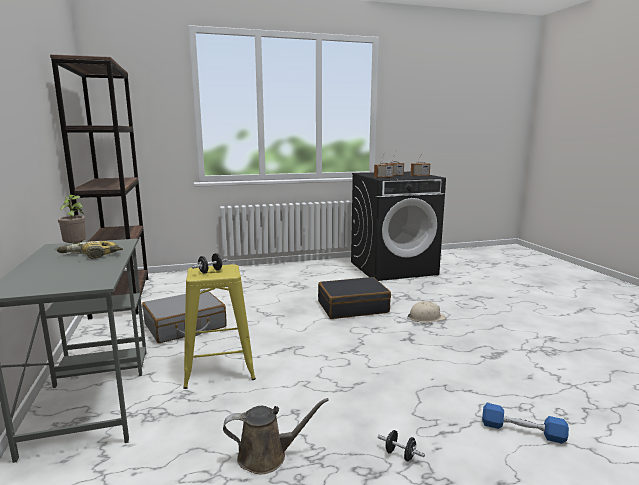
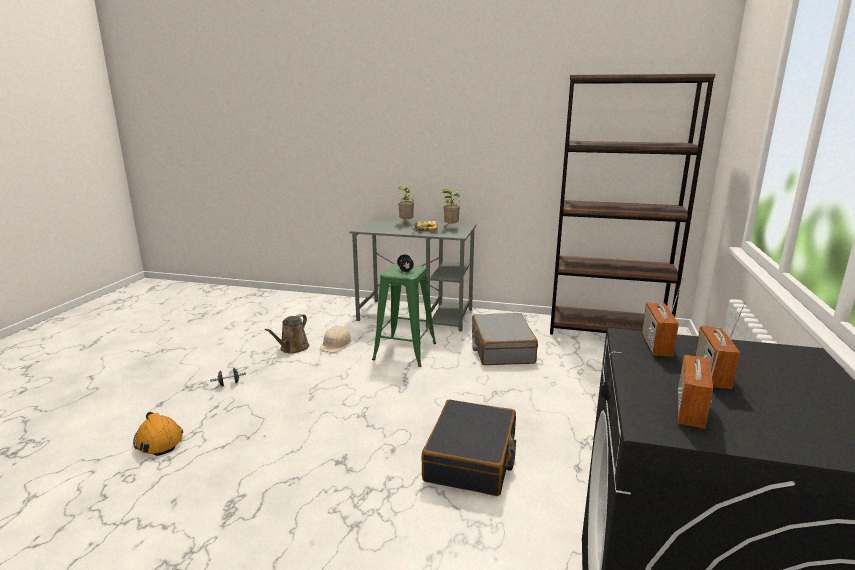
camera: 120 degrees right, 5 degrees up
yellow stool [183,264,256,389] -> green stool [372,264,436,367]
beige hard hat [407,301,447,323] -> beige hard hat moved to [320,326,352,352]
blue dumbbell [482,403,569,444] -> orange hard hat [133,412,183,456]
none -> potted plant [398,186,414,225]

